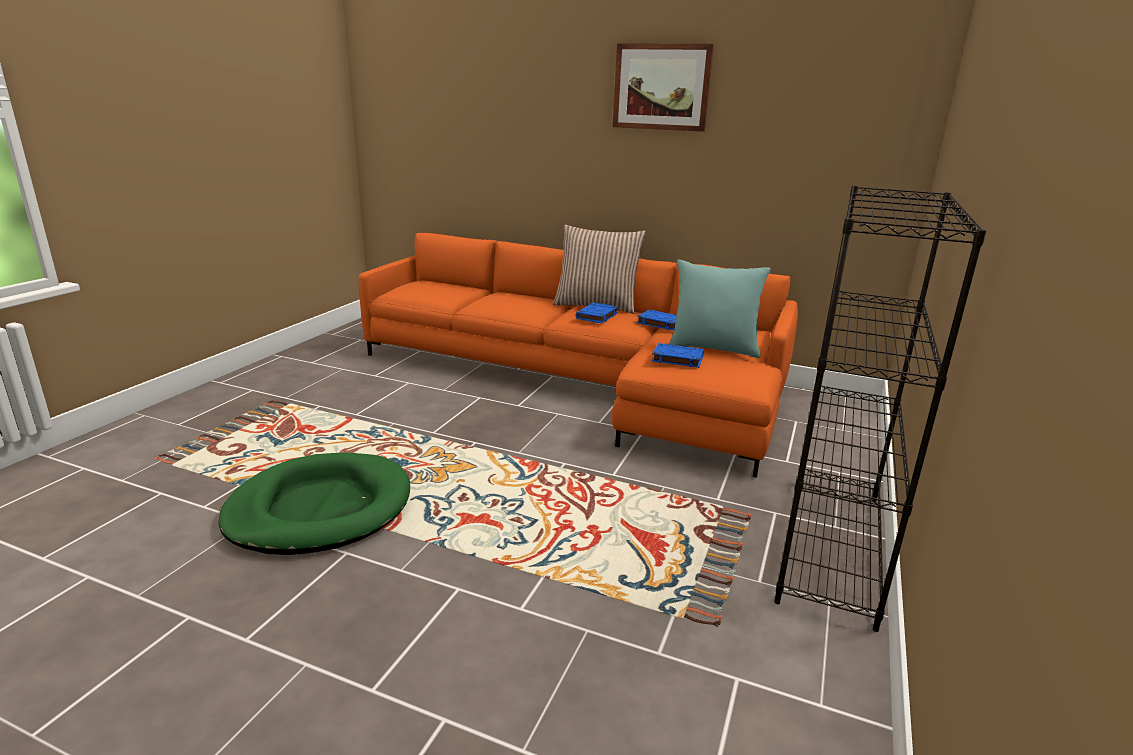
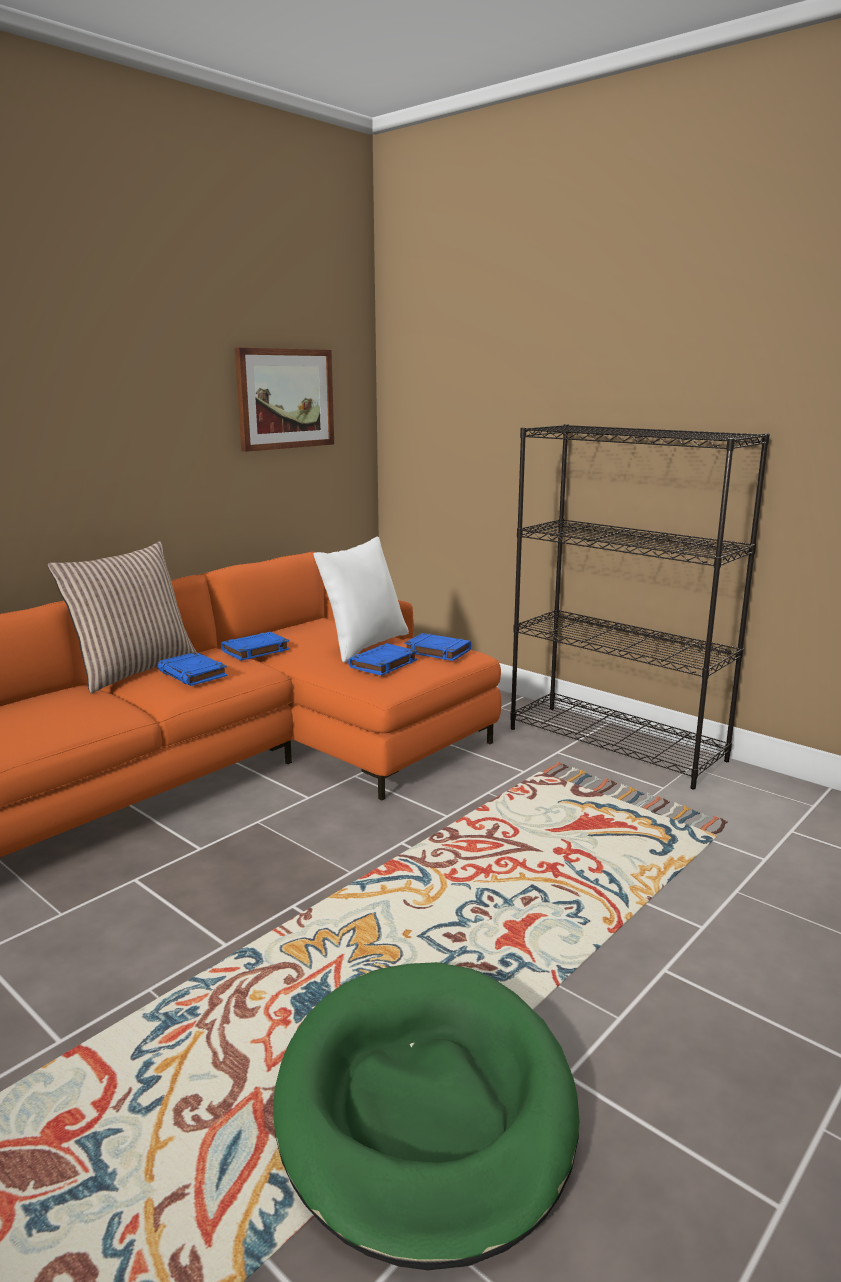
camera: 70 degrees left, 5 degrees down
picture [613,43,714,132] -> picture moved to [235,348,334,452]
turquoise pillow [669,260,771,358] -> white pillow [314,537,409,663]
none -> blue book [404,633,471,661]

